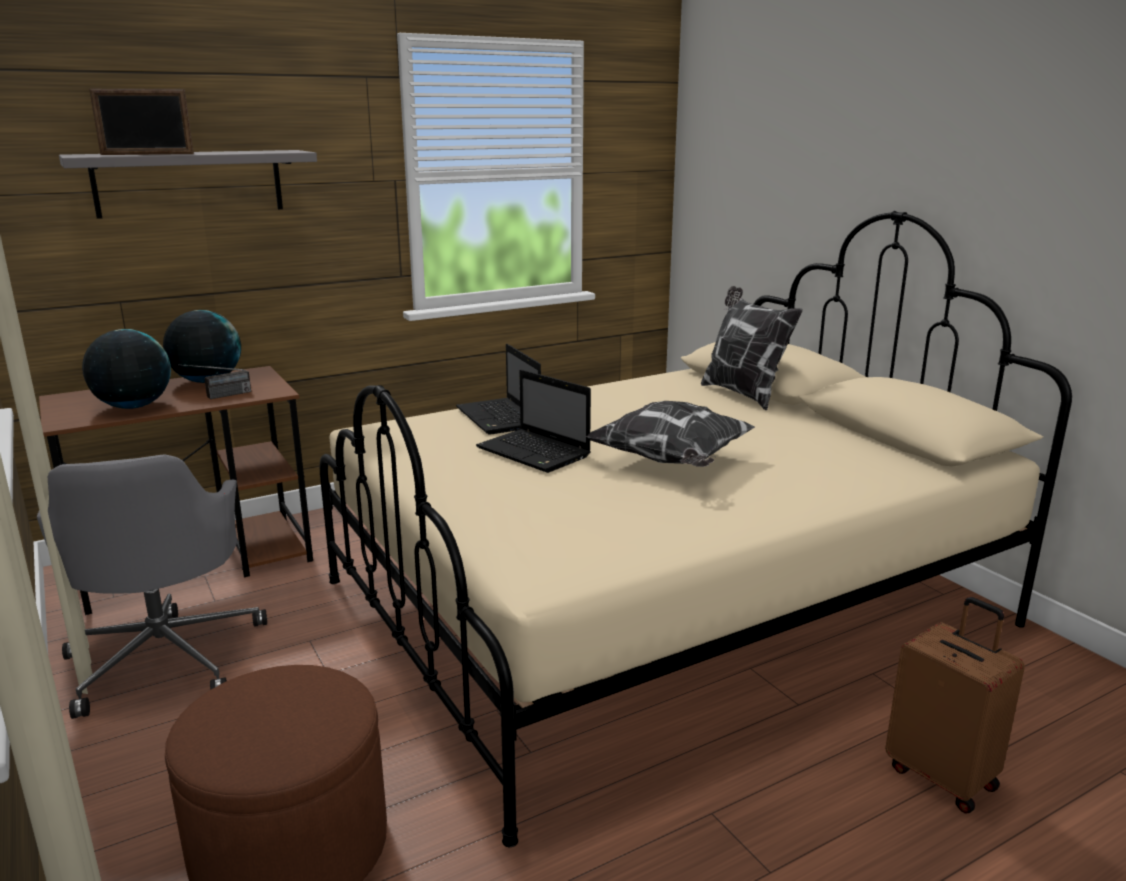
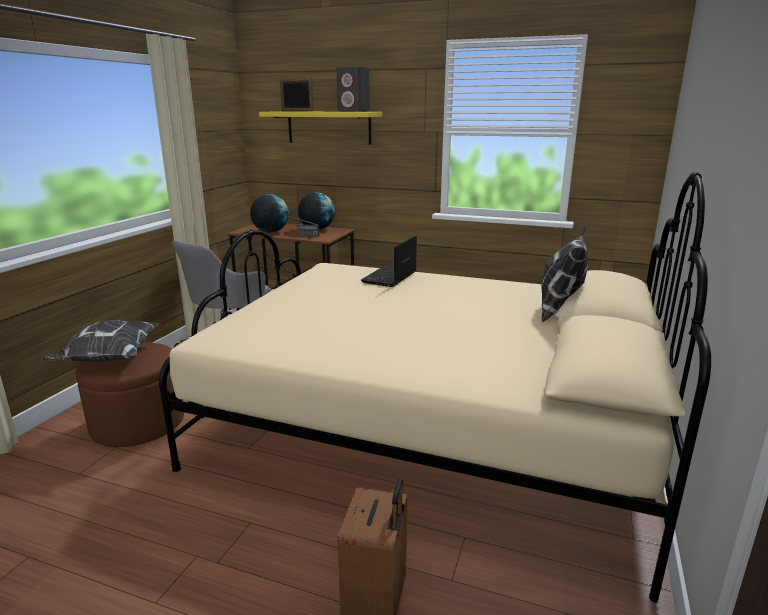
camera: 50 degrees right, 0 degrees up
grey shelf [59,150,317,219] -> yellow shelf [259,111,382,145]
laptop [476,370,591,473] -> none
pillow [586,401,755,467] -> pillow moved to [42,320,160,362]
none -> grey speaker [337,67,370,112]

